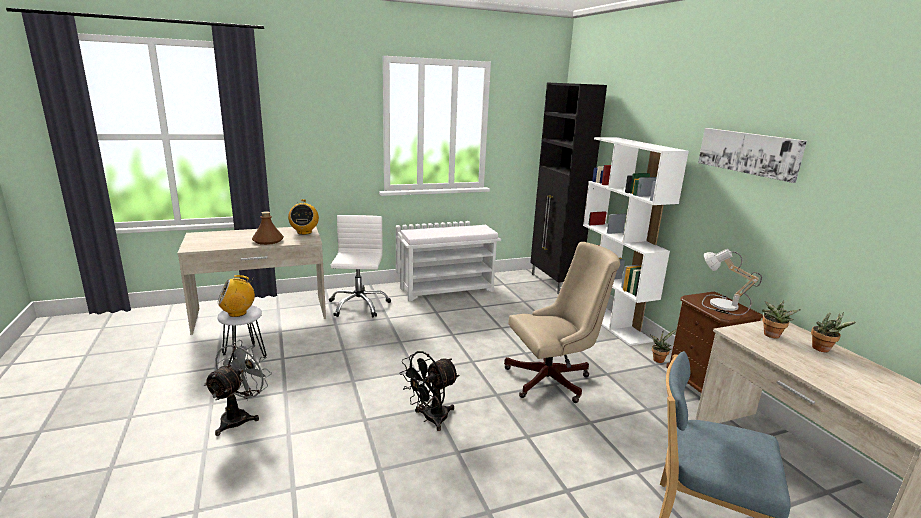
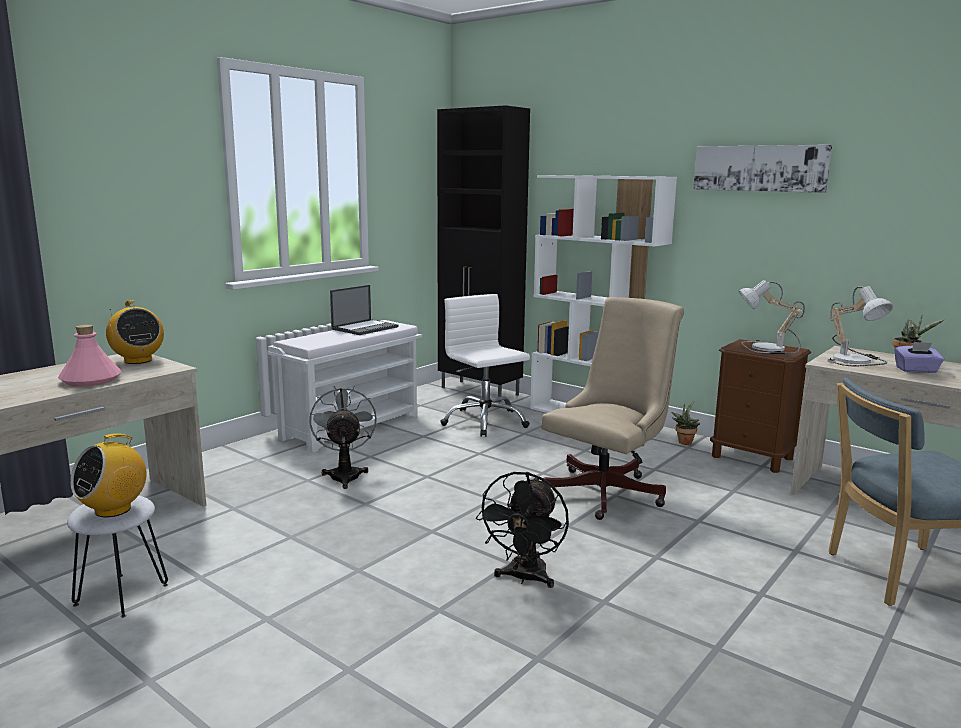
camera: 30 degrees left, 5 degrees down
grey fan [204,340,272,436] -> grey fan moved to [310,386,377,489]
brown bottle [252,211,284,245] -> pink bottle [58,324,122,386]
white office chair [329,215,391,317] -> white office chair moved to [440,294,530,437]
potted plant [762,300,801,338] -> table lamp [828,286,893,366]
none -> laptop [330,285,398,335]
none -> purple tissue box [895,342,944,373]

